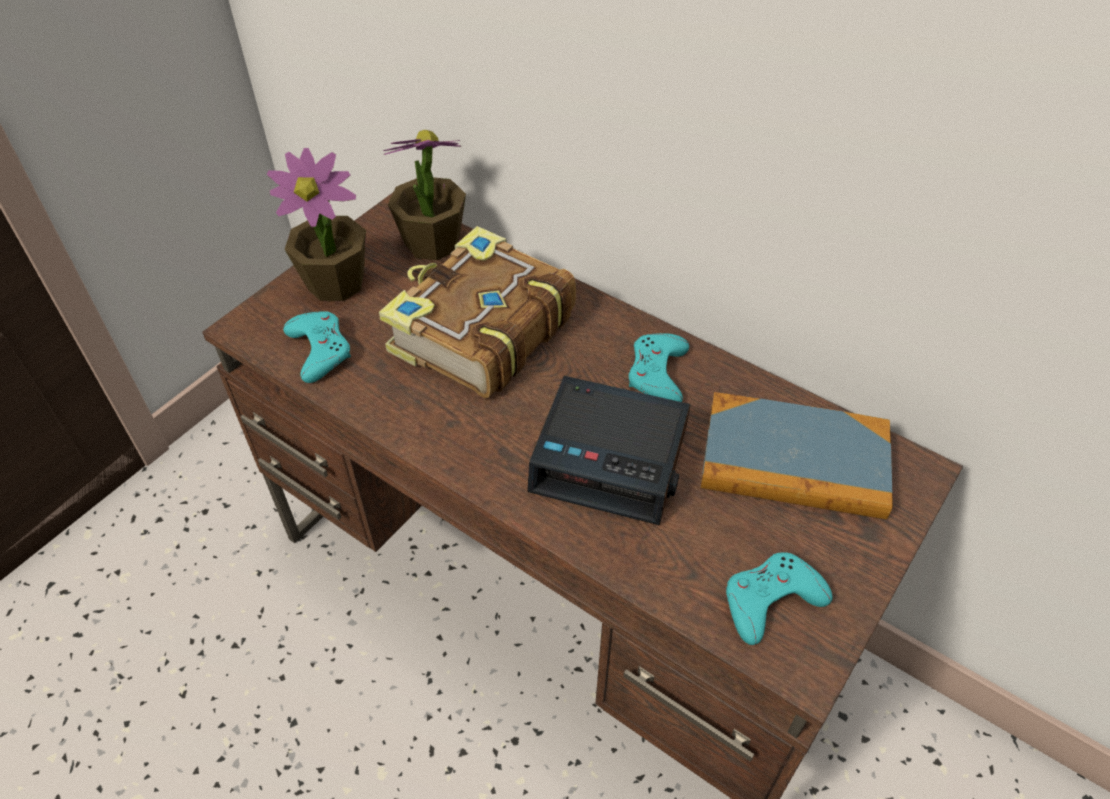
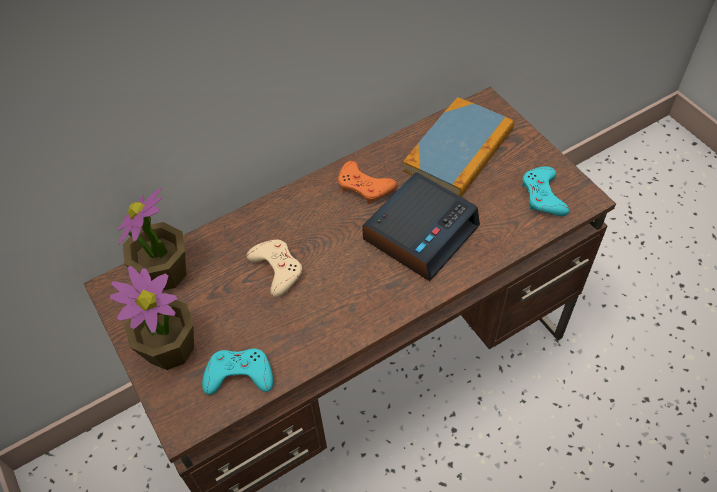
camera: 65 degrees left, 5 degrees up
book [379,226,576,398] -> beige game controller [247,240,302,297]
turquoise game controller [629,333,689,402] -> orange game controller [338,161,397,204]

